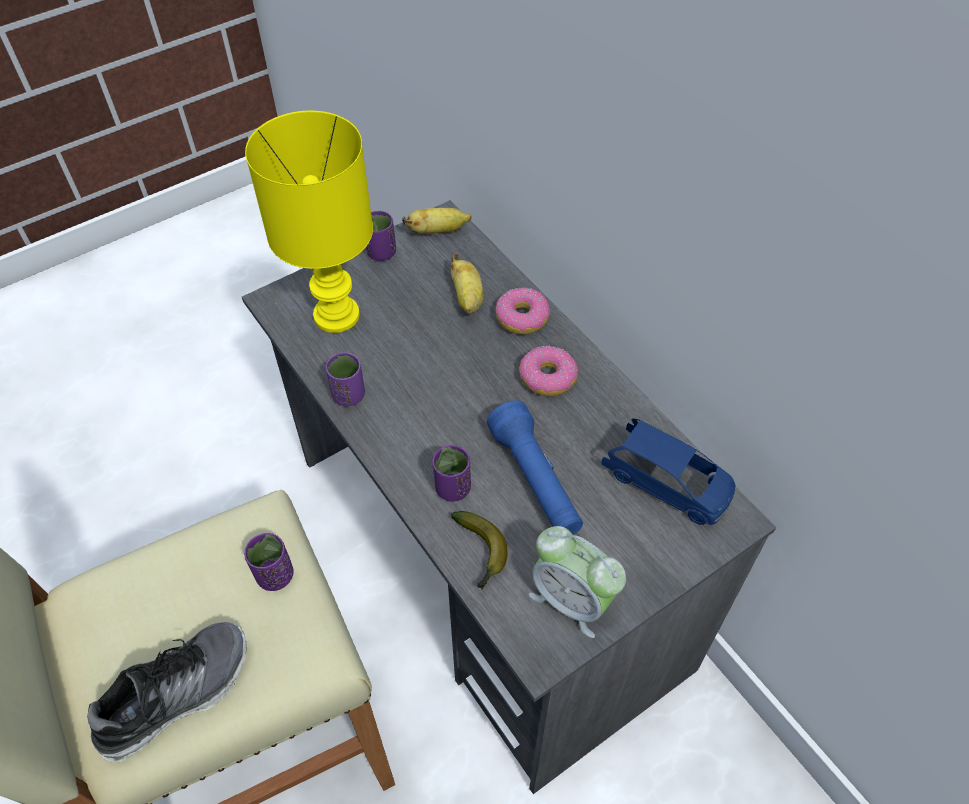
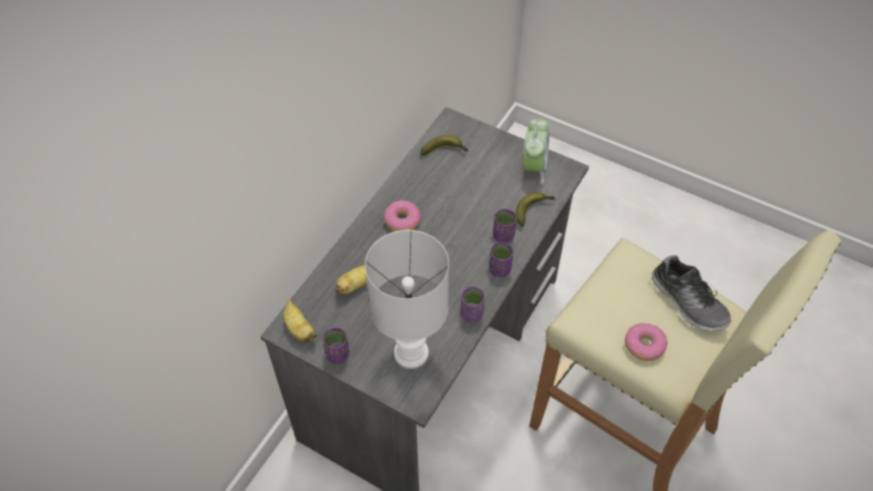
camera: 115 degrees left, 0 degrees up
shoe [87,622,247,763] -> shoe turned 150 degrees counterclockwise [650,255,731,331]
purple cup [244,533,294,591] -> purple cup moved to [489,242,513,277]
yellow table lamp [245,111,373,333] -> white table lamp [365,230,449,369]
blue flashlight [487,400,583,534] -> none
donut [496,288,550,335] -> donut moved to [625,323,668,361]
blue toy car [602,419,735,525] -> banana [420,135,468,156]

